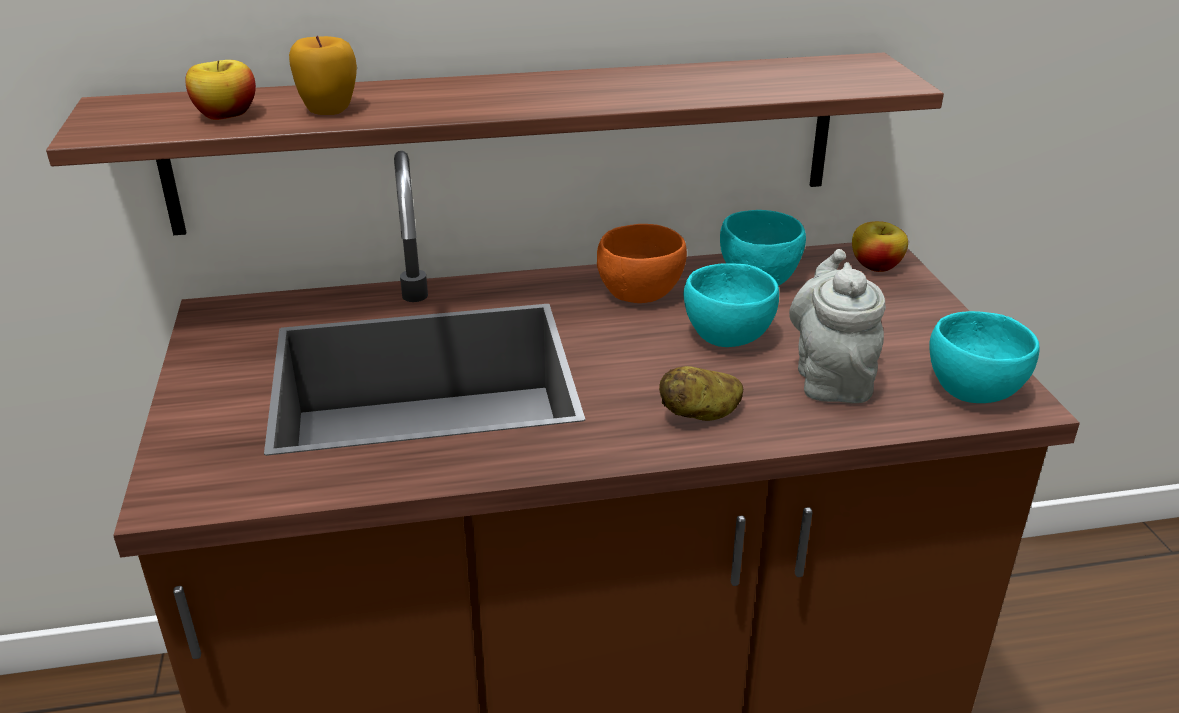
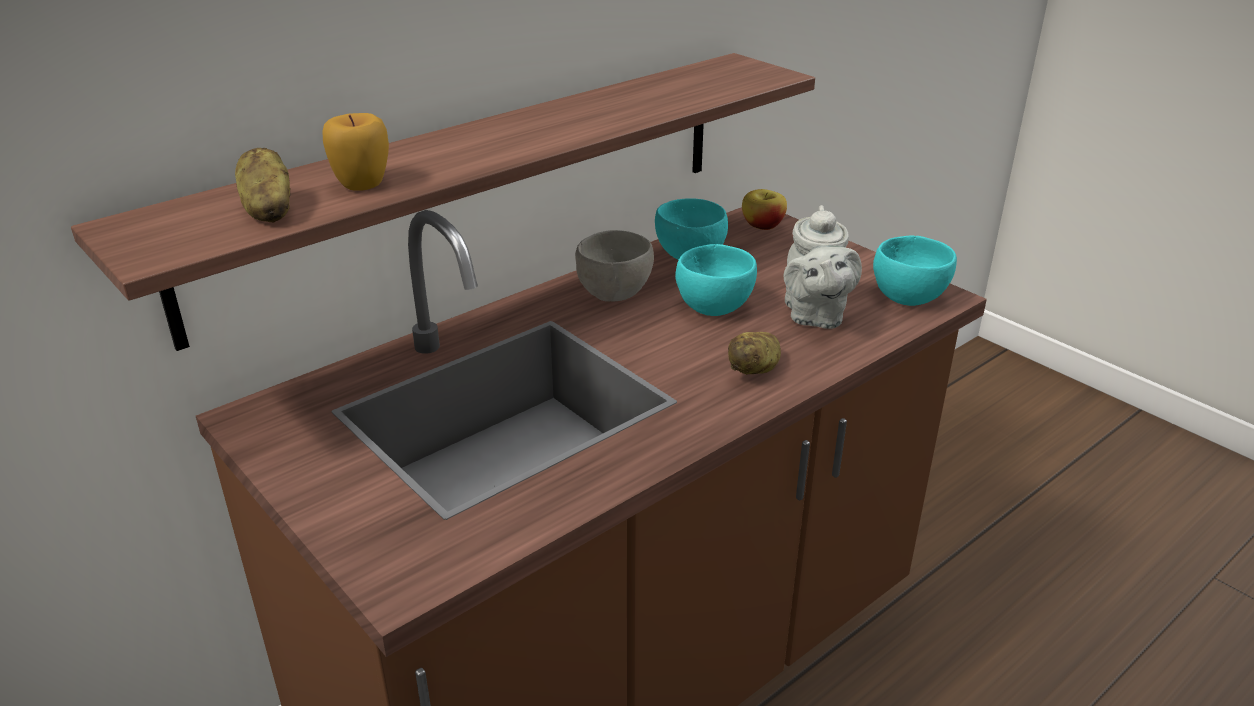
camera: 30 degrees left, 0 degrees up
apple [185,60,256,120] -> potato [235,148,291,223]
orange bowl [597,224,687,303] -> grey bowl [575,230,654,302]
grey teapot [789,249,886,403] -> grey teapot turned 150 degrees counterclockwise [784,205,862,329]

